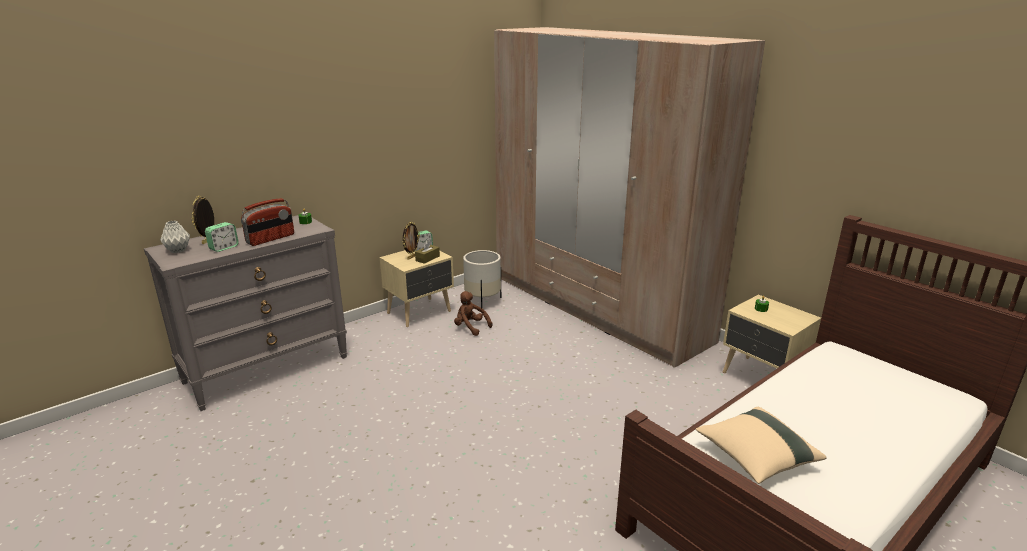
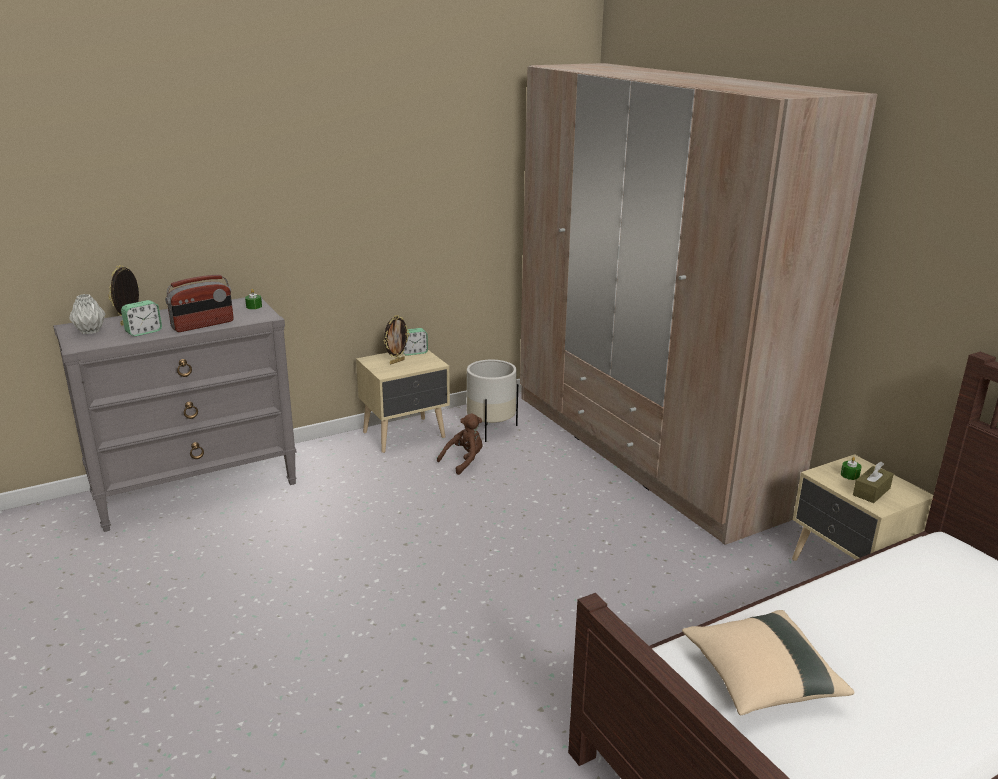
camera: 10 degrees right, 0 degrees up
brown tissue box [415,240,440,264] -> brown tissue box moved to [853,462,894,503]
brown plush toy [454,291,492,336] -> brown plush toy turned 90 degrees clockwise [437,413,483,475]

